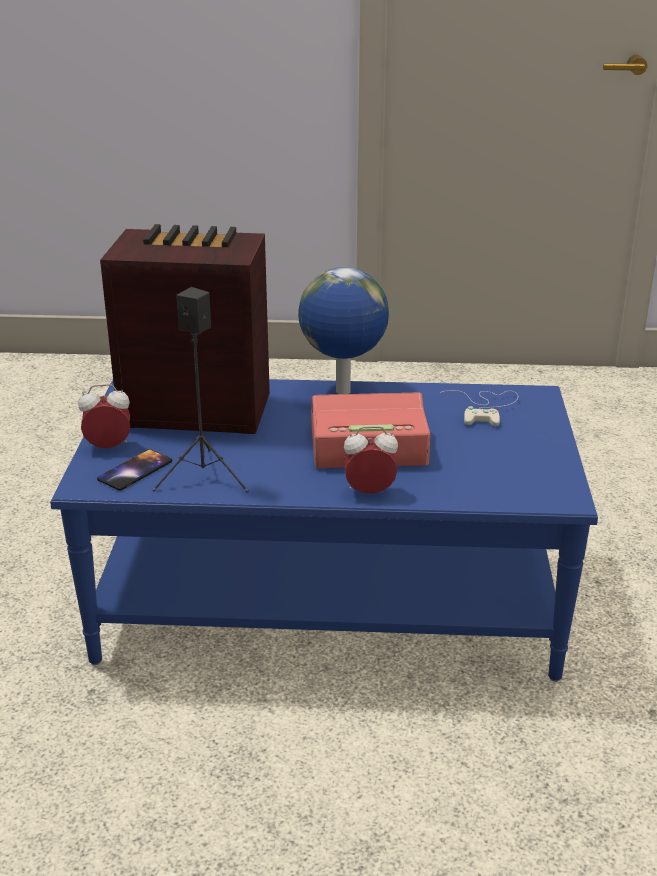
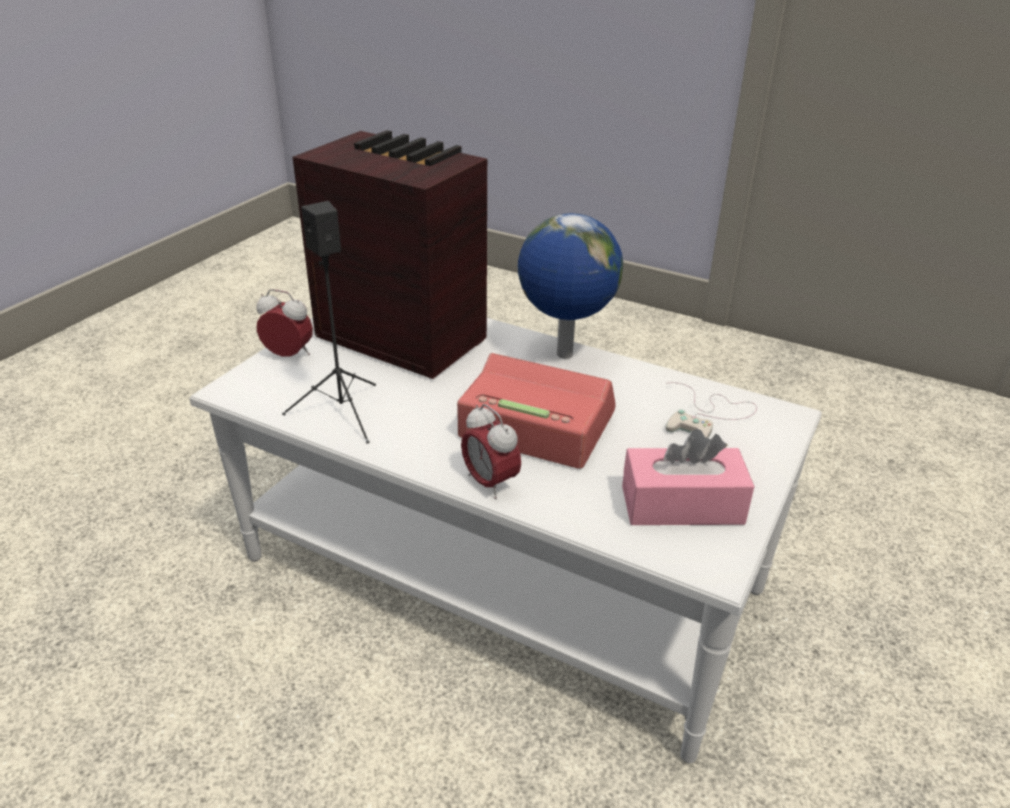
camera: 25 degrees right, 5 degrees up
blue coffee table [50,379,598,682] -> white coffee table [189,317,822,763]
phone [97,449,172,491] -> none
alarm clock [344,426,398,494] -> alarm clock turned 150 degrees counterclockwise [461,404,521,499]
none -> pink tissue box [622,429,755,525]

